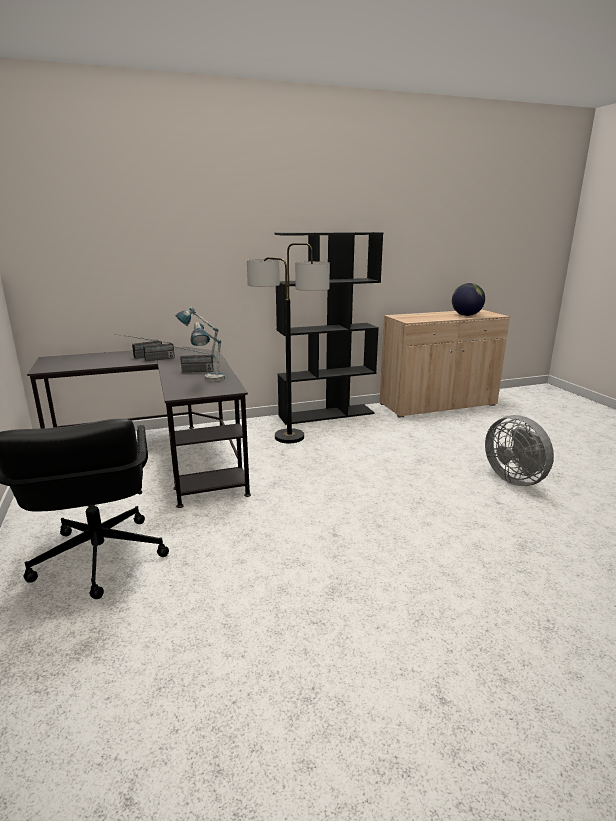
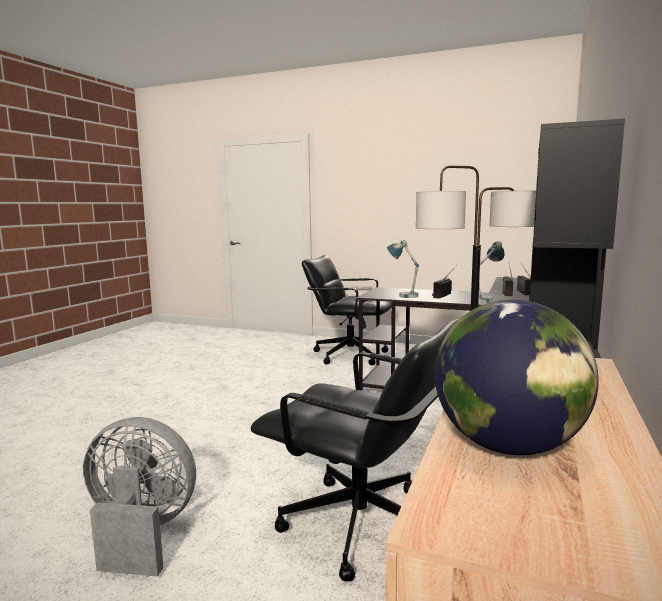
camera: 130 degrees right, 10 degrees down
none -> black office chair [251,319,459,582]

